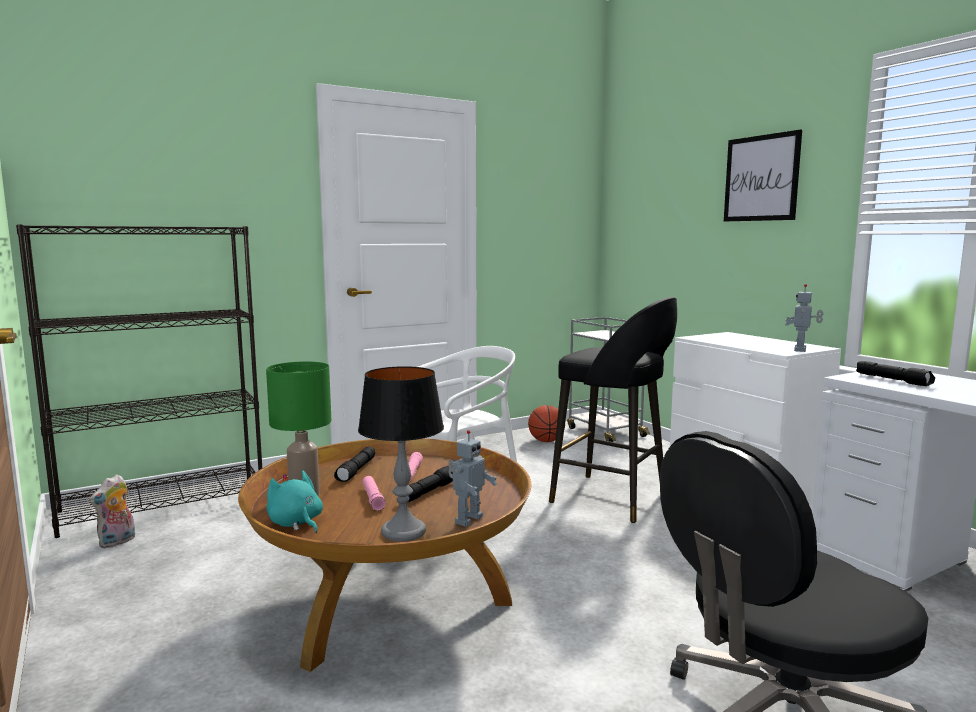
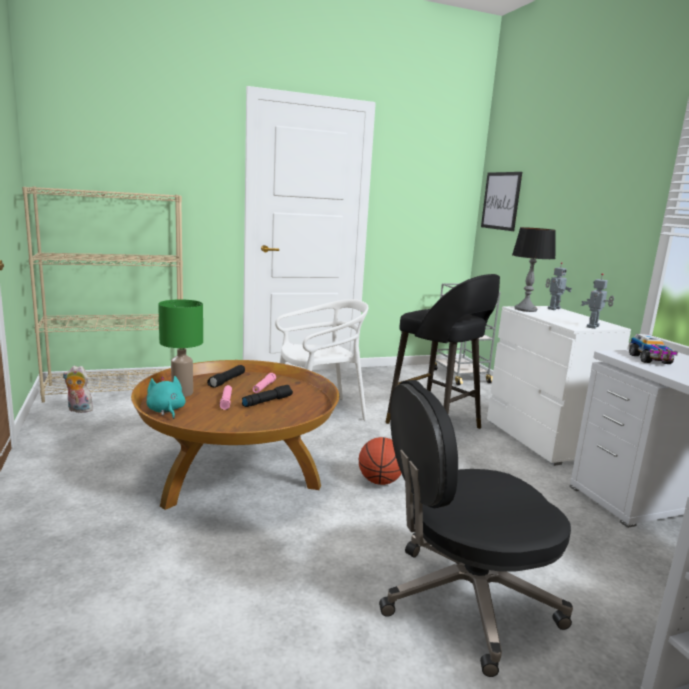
camera: 10 degrees right, 5 degrees up
black bookcase [16,224,262,538] -> beige bookcase [22,186,183,403]
plush toy [89,474,135,548] -> plush toy turned 60 degrees clockwise [63,365,93,413]
table lamp [358,366,444,542] -> table lamp moved to [512,227,556,312]
toy robot [448,430,497,527] -> toy robot moved to [546,262,572,310]
basketball [528,405,565,442] -> basketball moved to [359,437,402,485]
picture [724,129,802,222] -> picture moved to [481,172,522,231]
black flashlight [856,361,935,386] -> toy truck [629,334,678,364]

